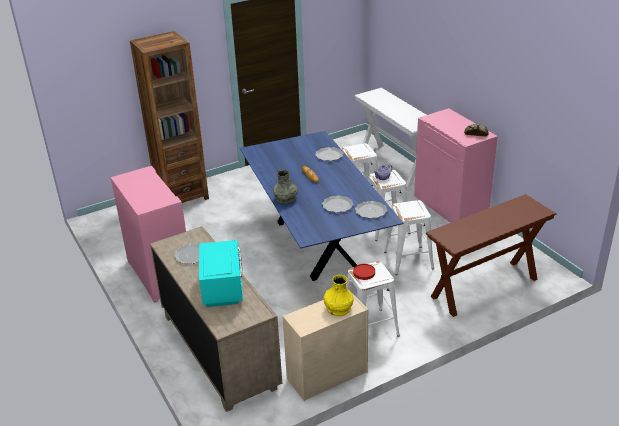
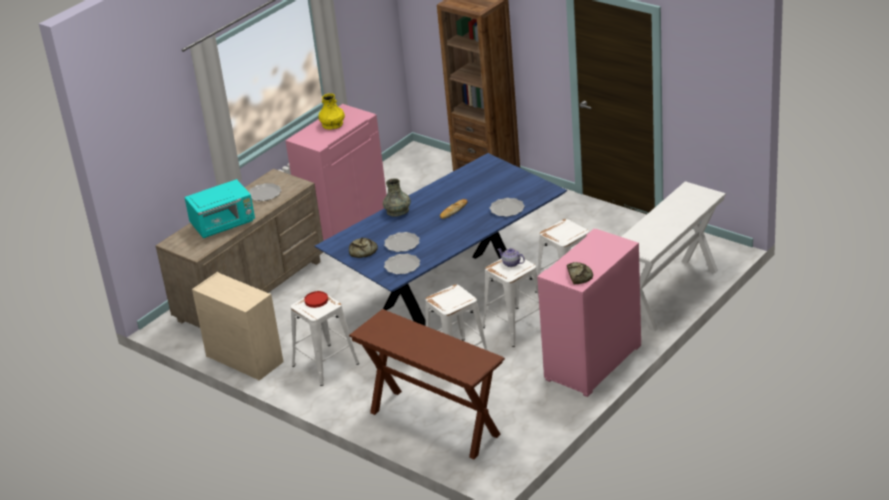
camera: 70 degrees right, 0 degrees up
yellow vase [324,275,353,316] -> yellow vase moved to [318,93,345,130]
none -> bread [349,237,378,258]

